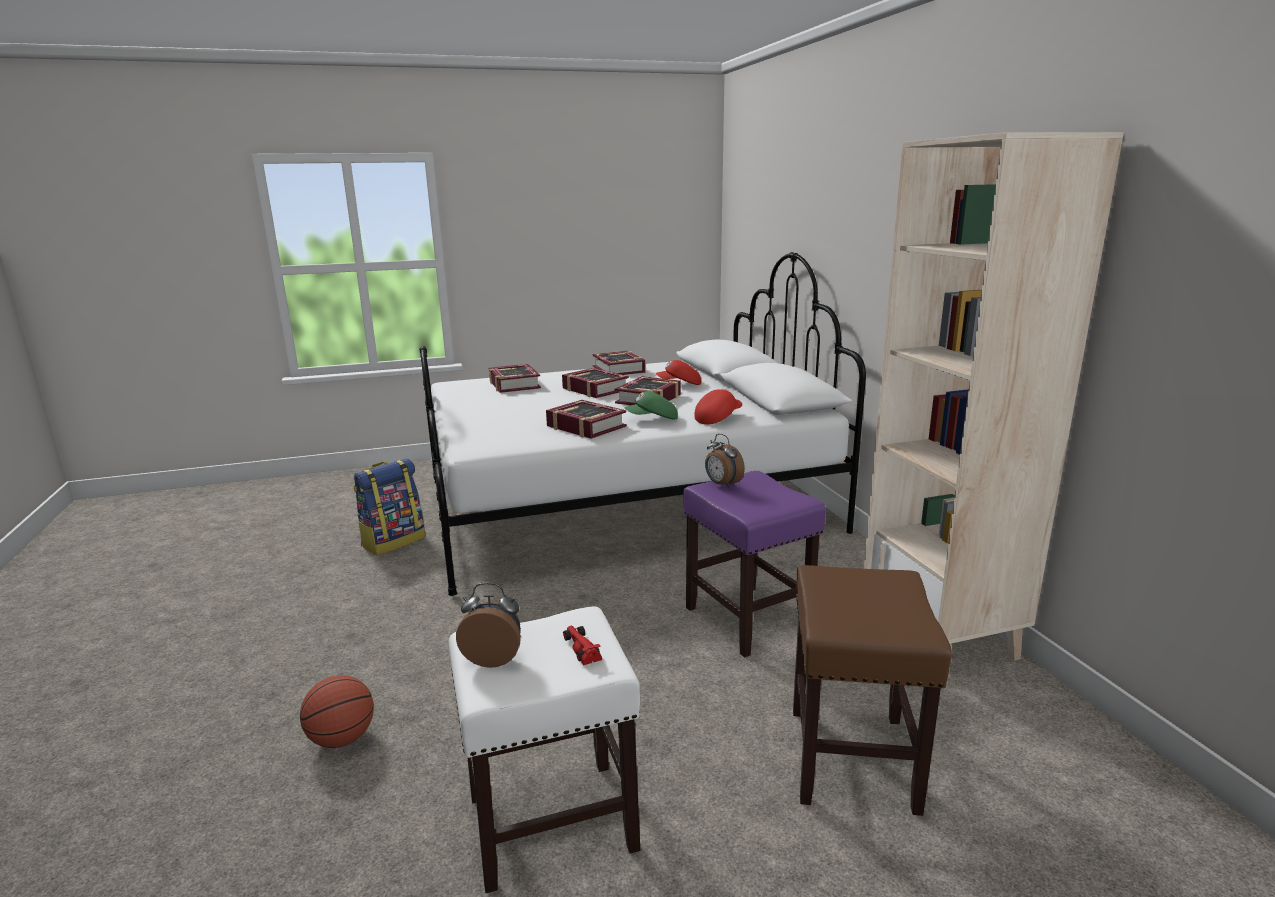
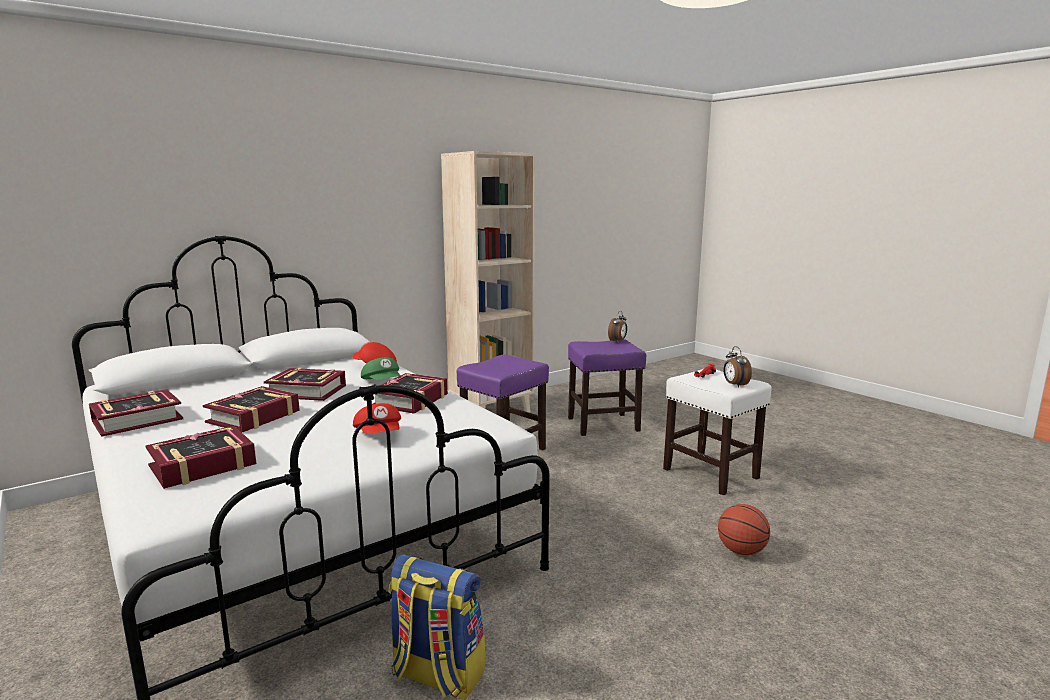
camera: 110 degrees left, 5 degrees down
red cap [655,360,701,385] -> red cap moved to [353,403,401,434]
alarm clock [705,433,745,488] -> alarm clock moved to [608,311,627,342]
brown stool [793,565,952,816] -> purple stool [568,339,646,436]

